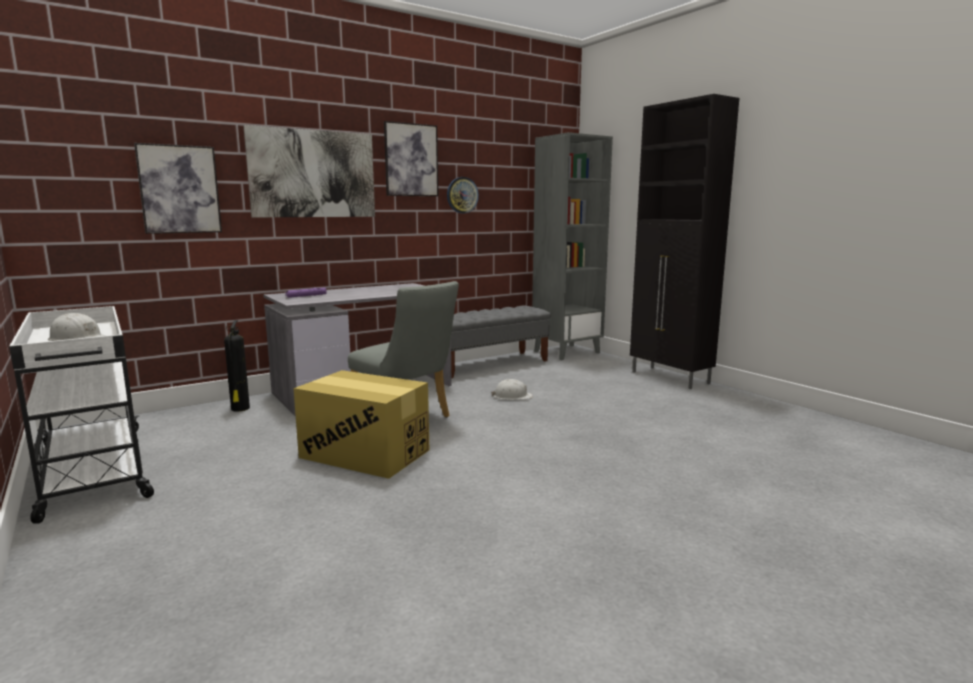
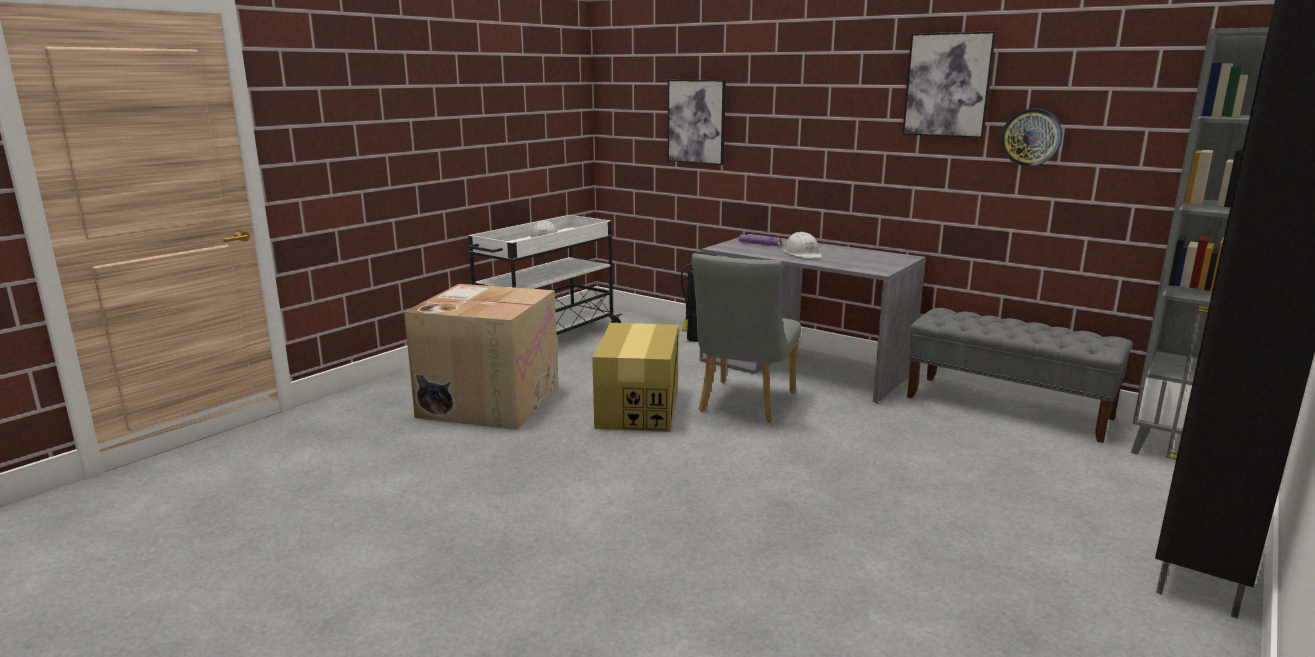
camera: 70 degrees right, 5 degrees up
picture [243,125,375,217] -> none
white hard hat [491,379,533,400] -> white hard hat moved to [783,232,822,258]
none -> cardboard box [404,284,559,430]

